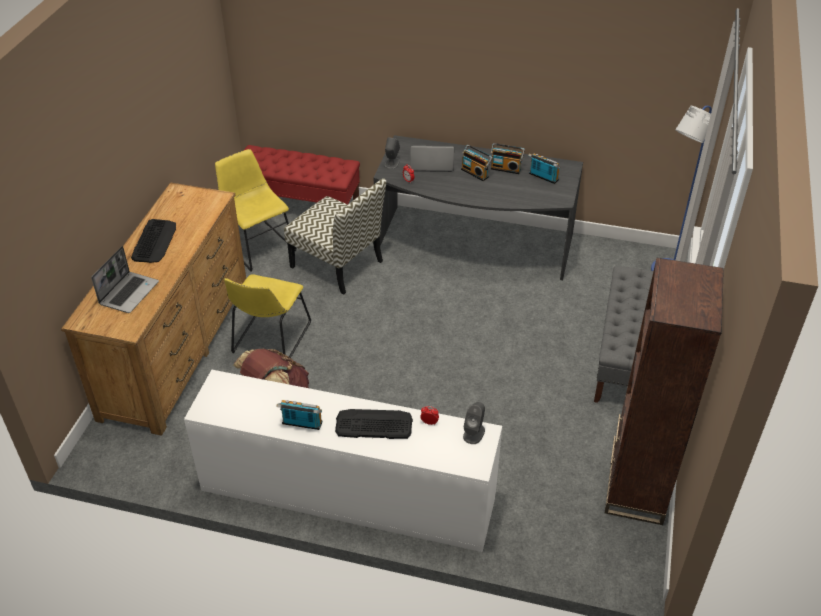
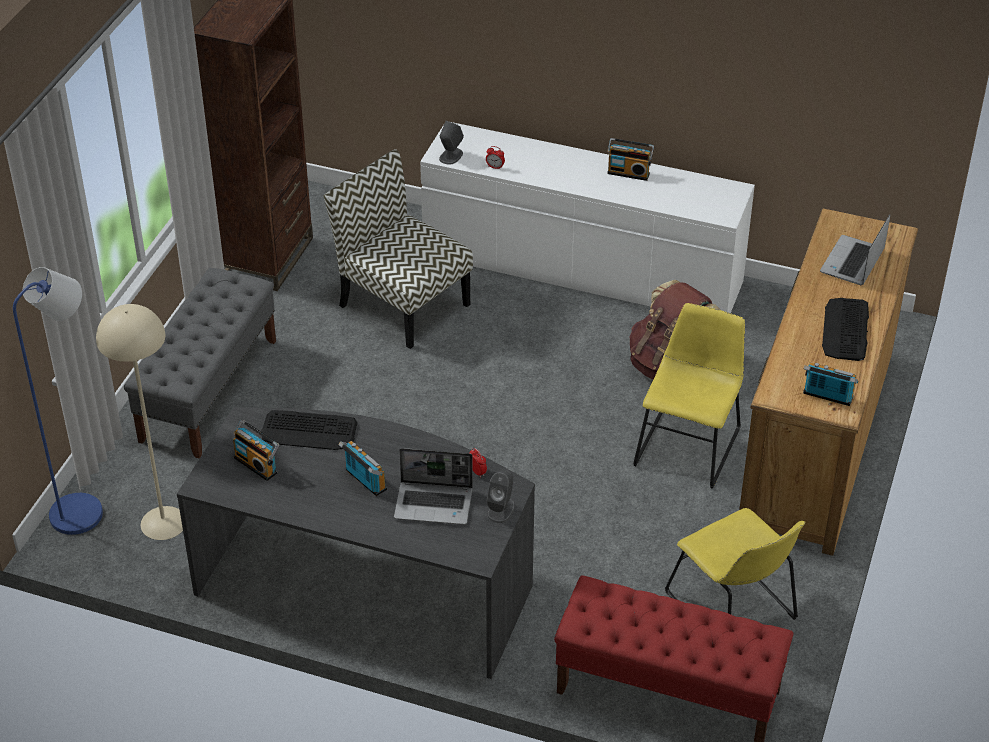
camera: 175 degrees left, 0 degrees up
chair [284,178,386,295] -> chair moved to [324,149,473,349]
keyboard [335,409,413,439] -> keyboard moved to [261,410,357,450]
radio [491,143,525,174] -> radio moved to [803,362,858,406]
none -> beige floor lamp [96,304,183,540]

